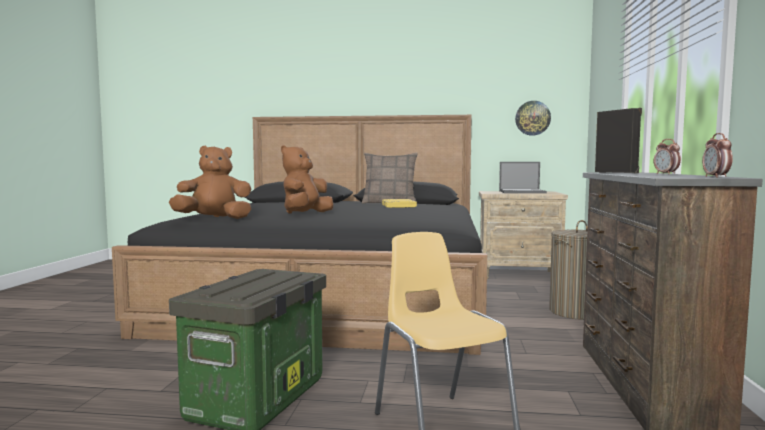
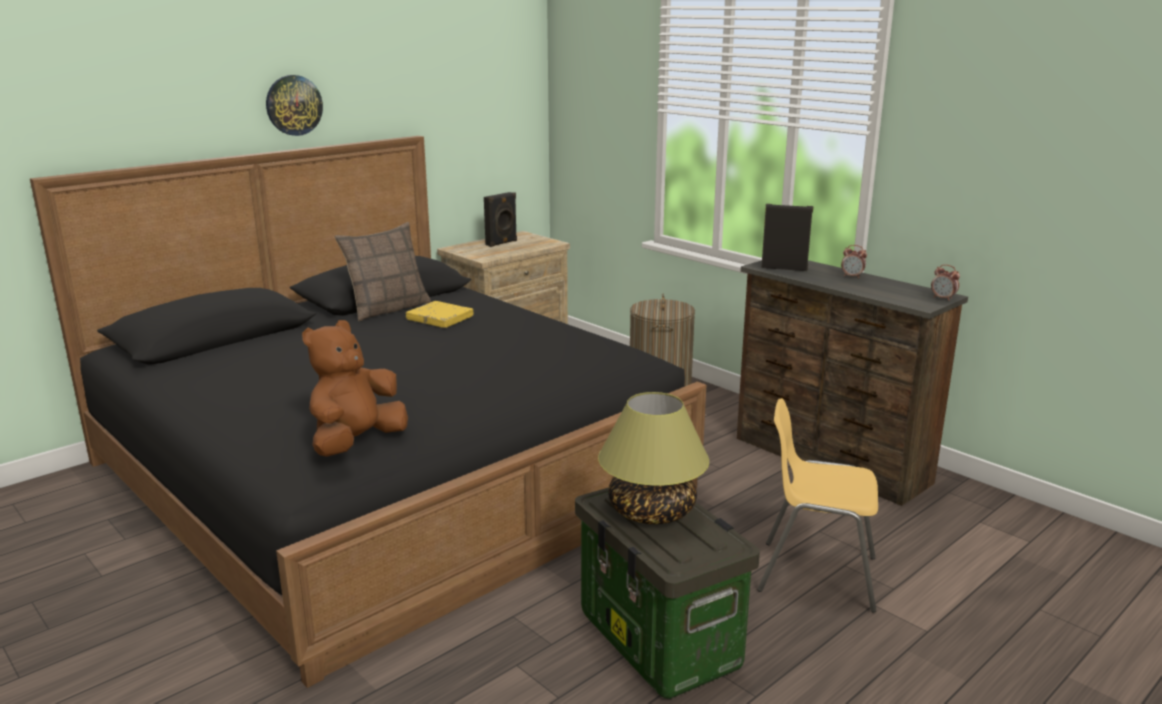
camera: 50 degrees left, 15 degrees up
brown plush toy [281,145,334,214] -> none
laptop [499,162,547,193] -> black speaker [484,192,517,247]
wall clock [515,101,551,136] -> wall clock moved to [266,75,323,136]
none -> table lamp [598,392,709,524]

